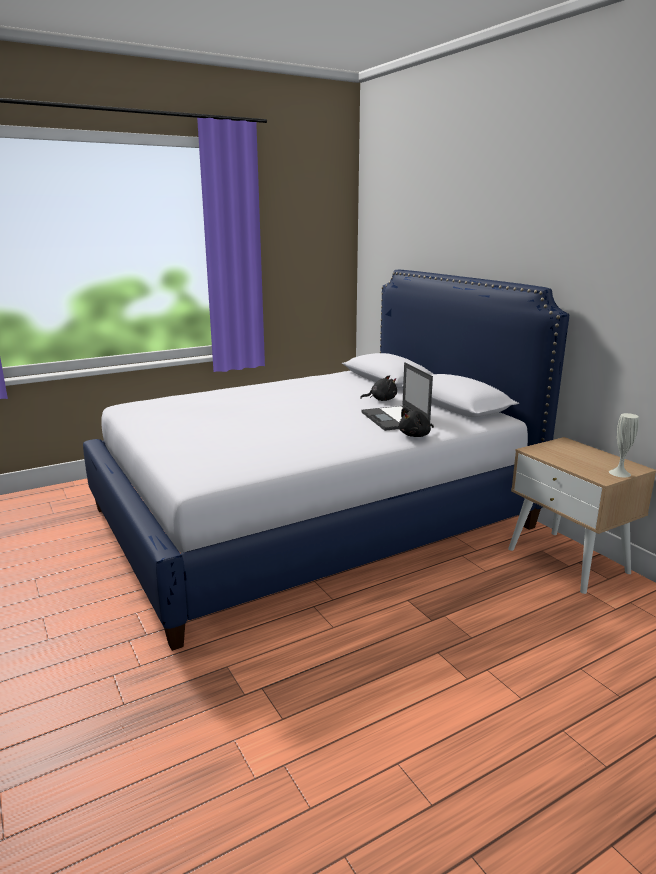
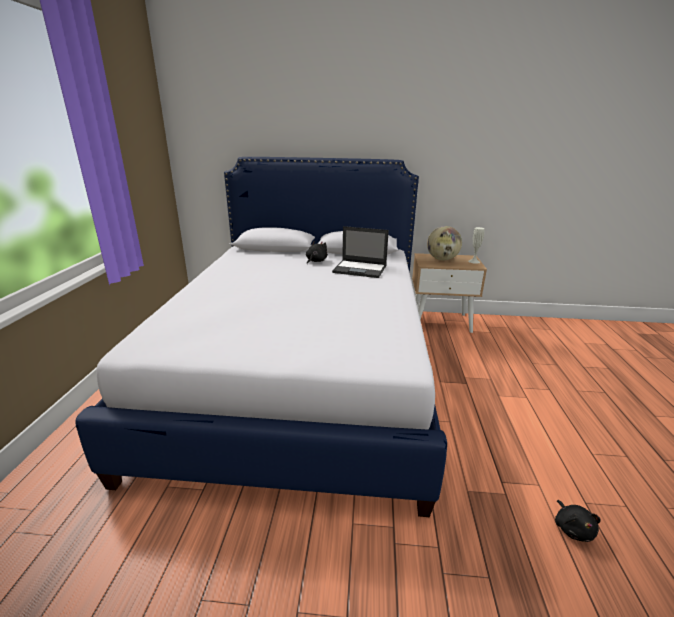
camera: 55 degrees left, 5 degrees up
black plush toy [399,408,434,437] -> black plush toy moved to [555,500,601,542]
none -> globe [427,226,462,260]

